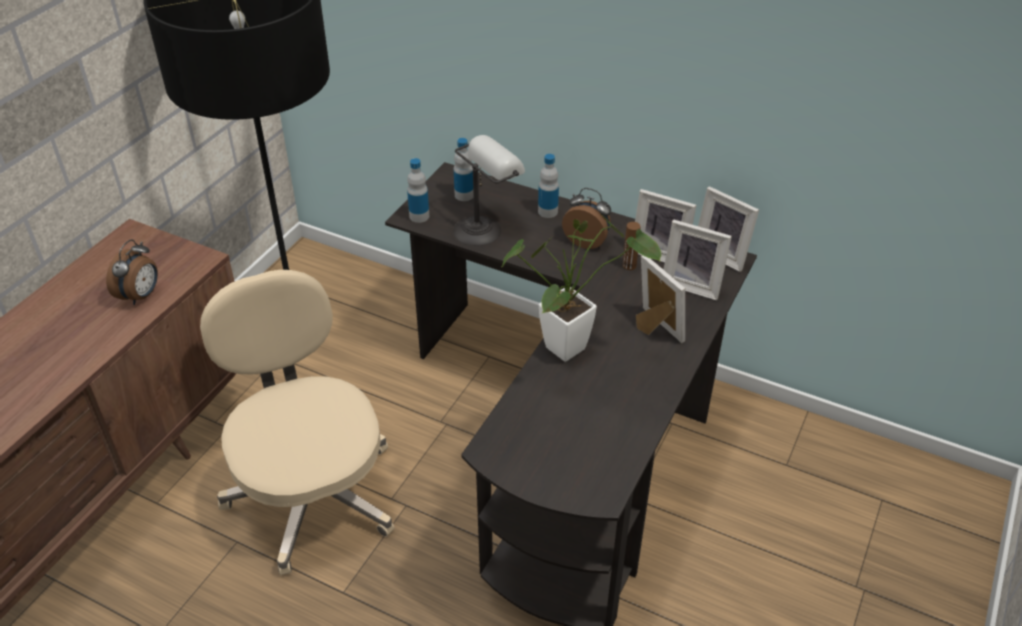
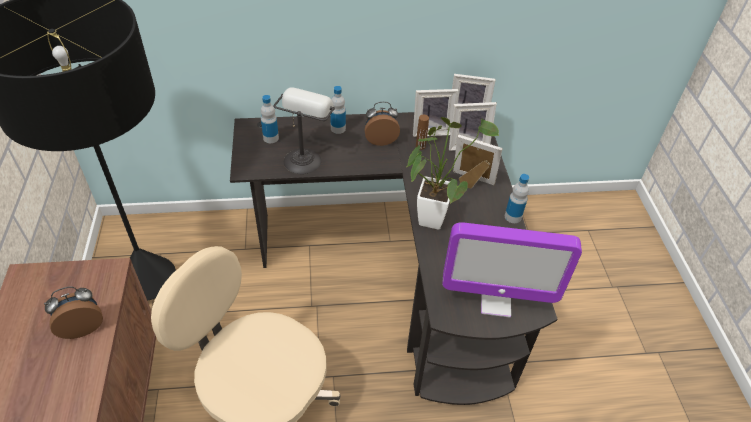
camera: 35 degrees left, 5 degrees up
alarm clock [106,239,158,305] -> alarm clock turned 105 degrees counterclockwise [44,286,103,339]
bottle [407,158,429,223] -> bottle moved to [505,174,529,223]
none -> monitor [442,222,582,318]

